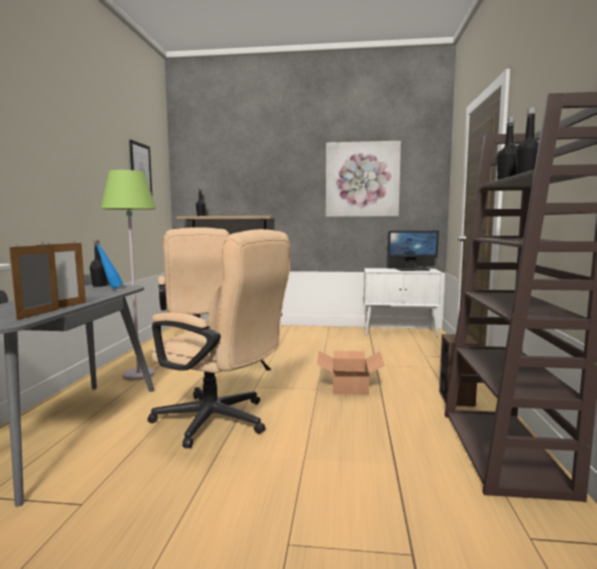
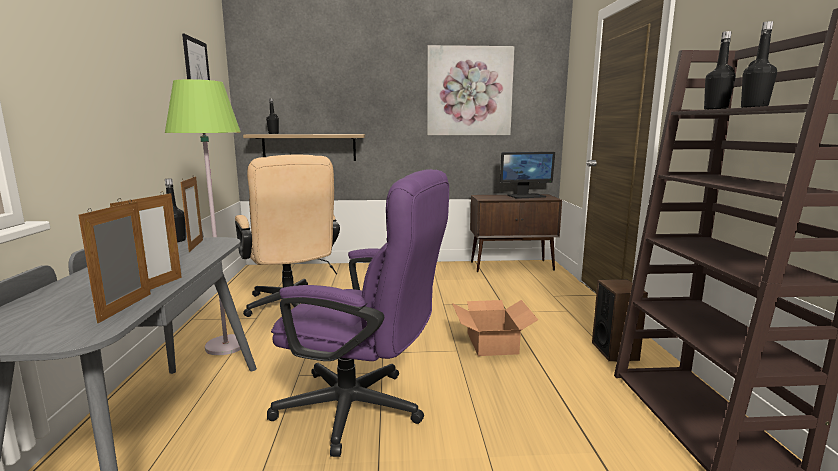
camera: 10 degrees left, 5 degrees up
blue bottle [95,241,123,289] -> picture frame [181,175,203,252]
beige office chair [147,229,290,448] -> purple office chair [267,169,449,457]
white cabinet [364,268,443,337] -> brown cabinet [470,194,562,272]

